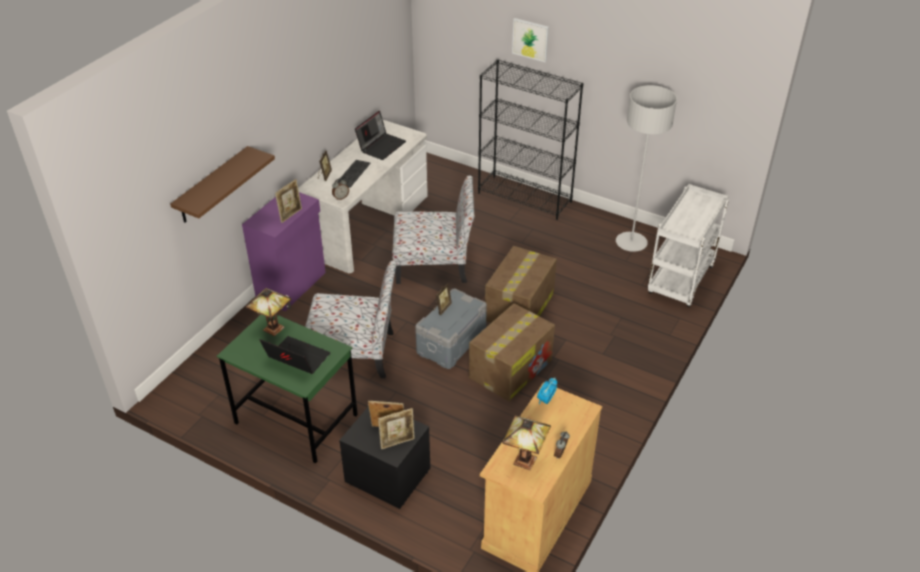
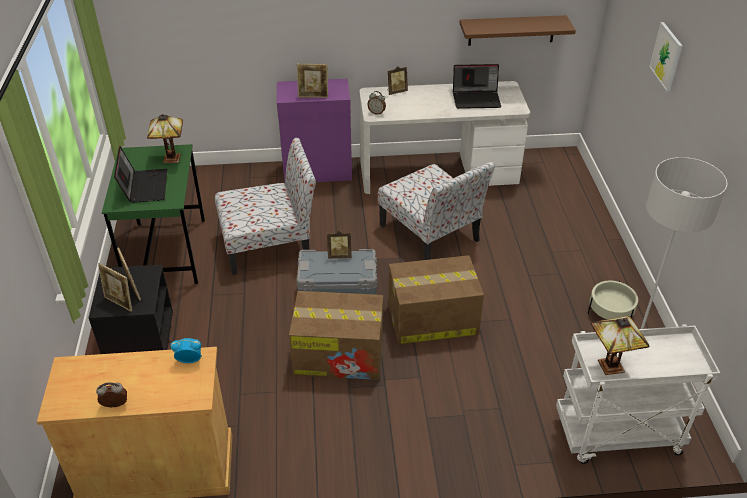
camera: 55 degrees right, 0 degrees up
brown shelf [170,146,275,223] -> brown shelf moved to [459,15,576,46]
chair [305,261,397,378] -> chair turned 75 degrees counterclockwise [215,138,316,275]
keyboard [337,160,370,188] -> none
black bookcase [478,59,584,220] -> none
table lamp [502,415,551,470] -> table lamp moved to [591,316,650,375]
none -> beige planter [588,281,638,320]

